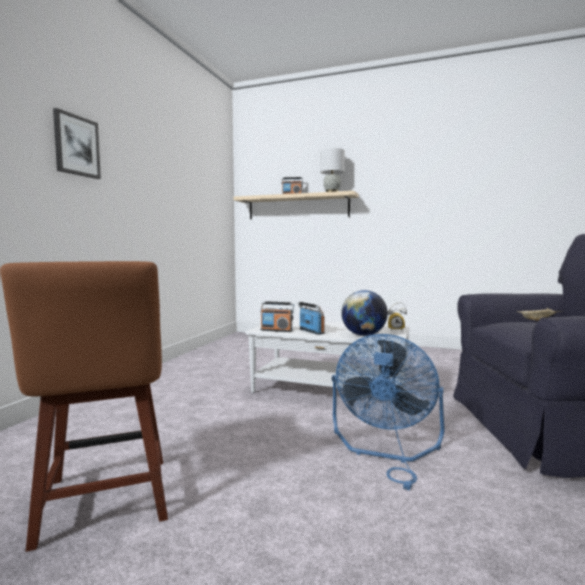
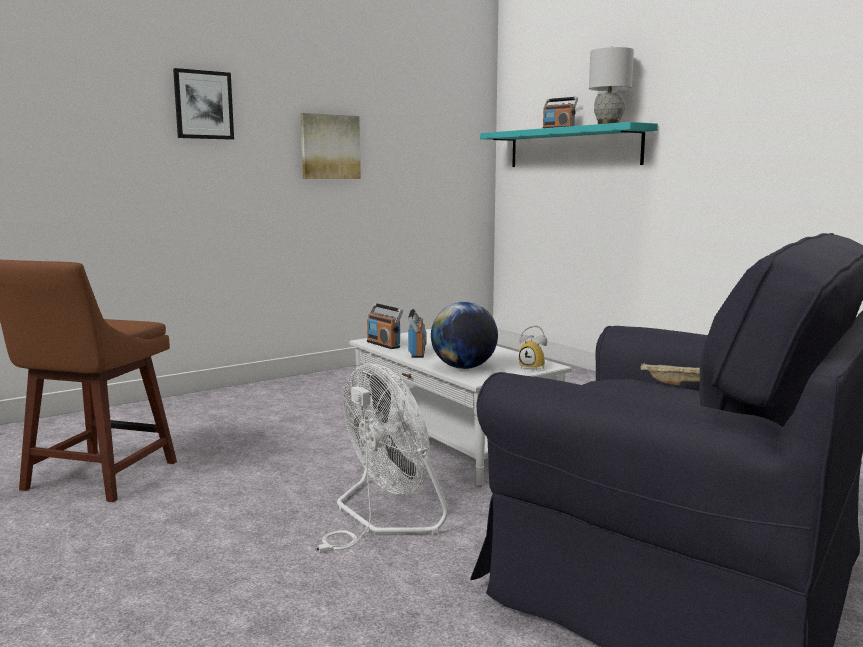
camera: 35 degrees right, 5 degrees up
beige shelf [233,191,358,219] -> turquoise shelf [480,122,658,167]
blue fan [332,334,445,490] -> white fan [315,363,448,553]
none -> picture [300,113,361,179]

